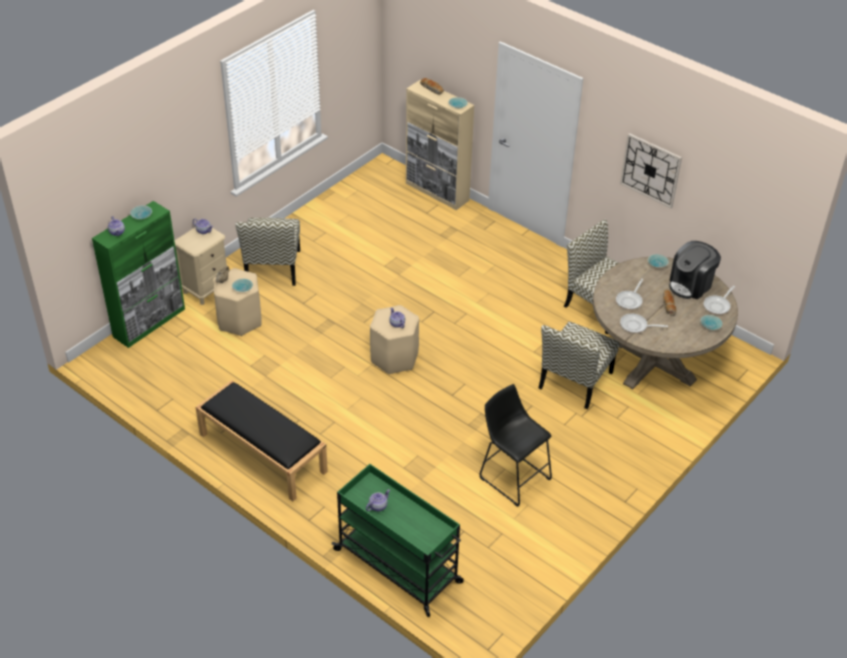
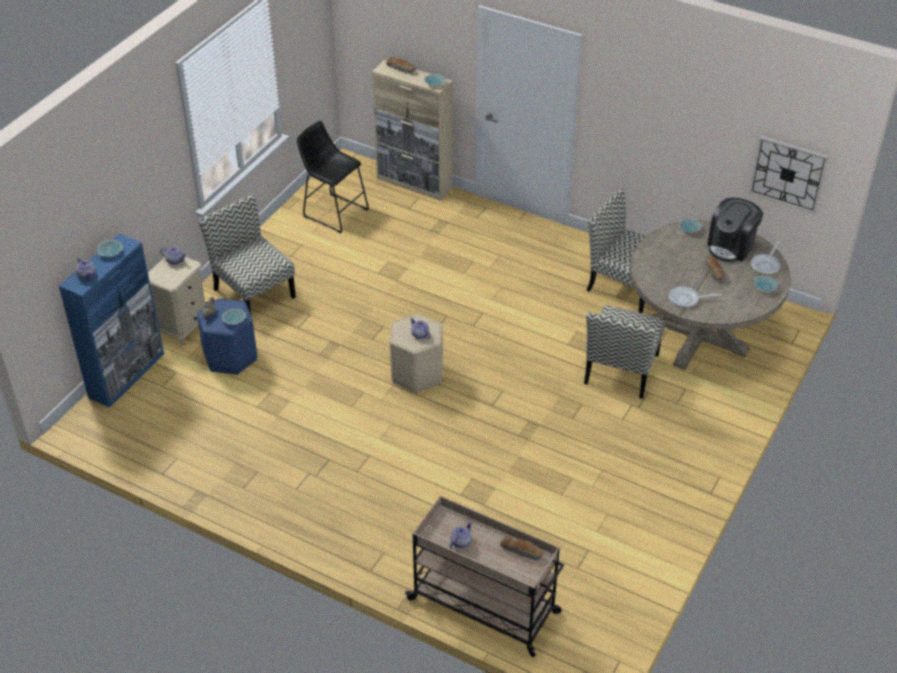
camera: 10 degrees left, 0 degrees up
green cabinet [92,201,185,348] -> blue cabinet [59,234,164,408]
black bench [195,380,328,502] -> none
beige stool [213,268,262,336] -> blue stool [197,298,257,375]
chair [235,218,300,286] -> chair turned 150 degrees clockwise [198,194,296,315]
green cart [332,464,464,617] -> beige cart [405,496,564,657]
black stool [479,384,552,507] -> black stool moved to [297,121,369,234]
frying pan [616,279,644,310] -> none
wall clock [620,133,682,208] -> wall clock moved to [749,136,829,214]
none -> bread [500,536,544,560]

